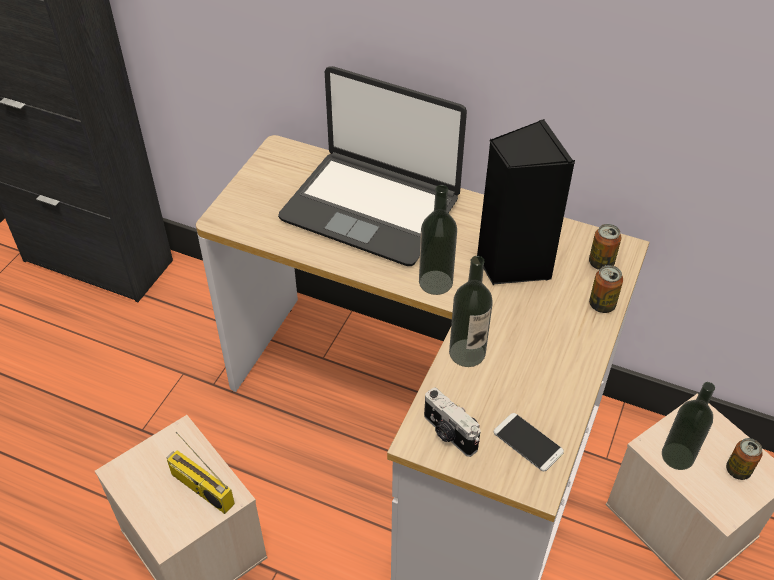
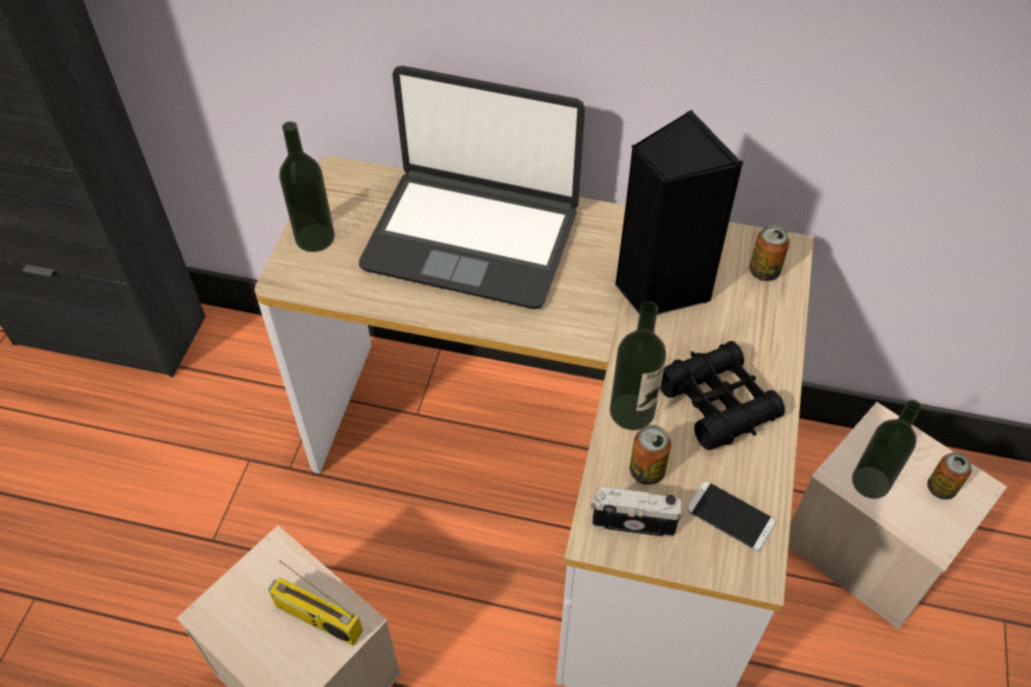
camera: 10 degrees left, 5 degrees up
bottle [419,185,457,295] -> bottle moved to [279,121,335,252]
camera [424,387,481,457] -> camera turned 150 degrees clockwise [591,487,683,537]
can [589,265,623,313] -> can moved to [630,425,671,485]
none -> black binoculars [660,341,785,450]

